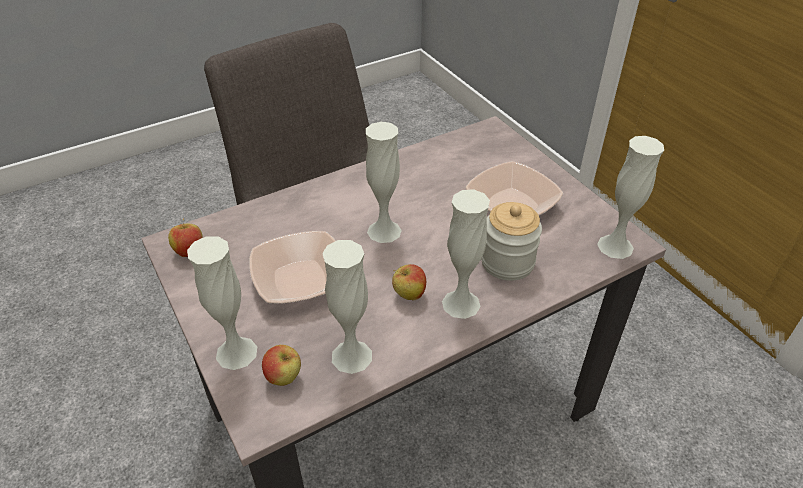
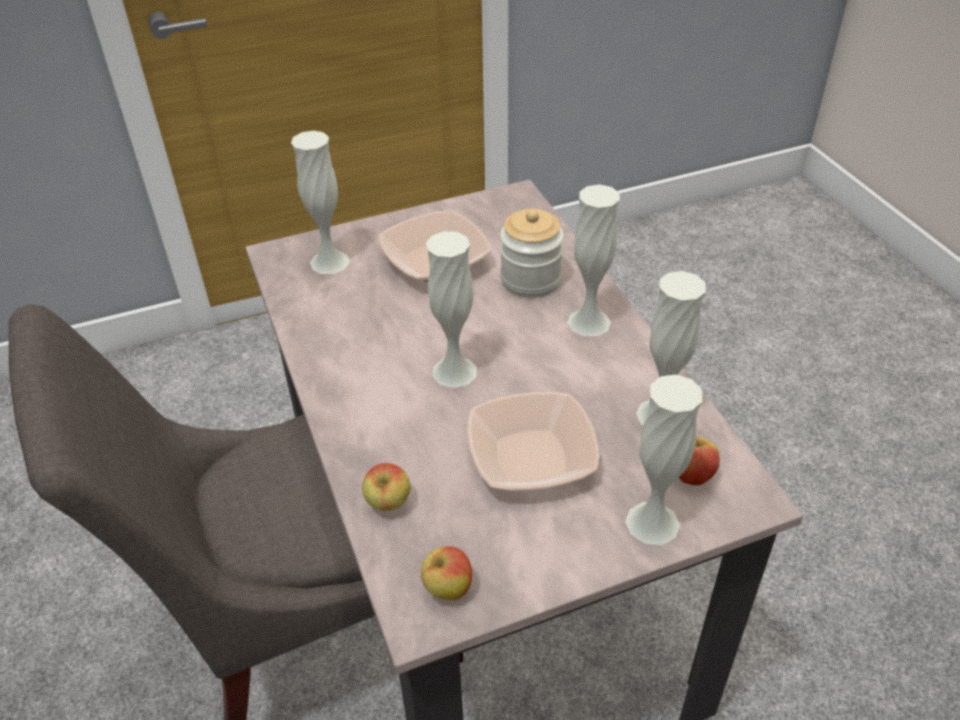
camera: 80 degrees left, 0 degrees up
apple [392,264,426,300] -> apple moved to [362,463,411,511]
white vase [597,136,664,259] -> white vase moved to [291,131,350,274]

